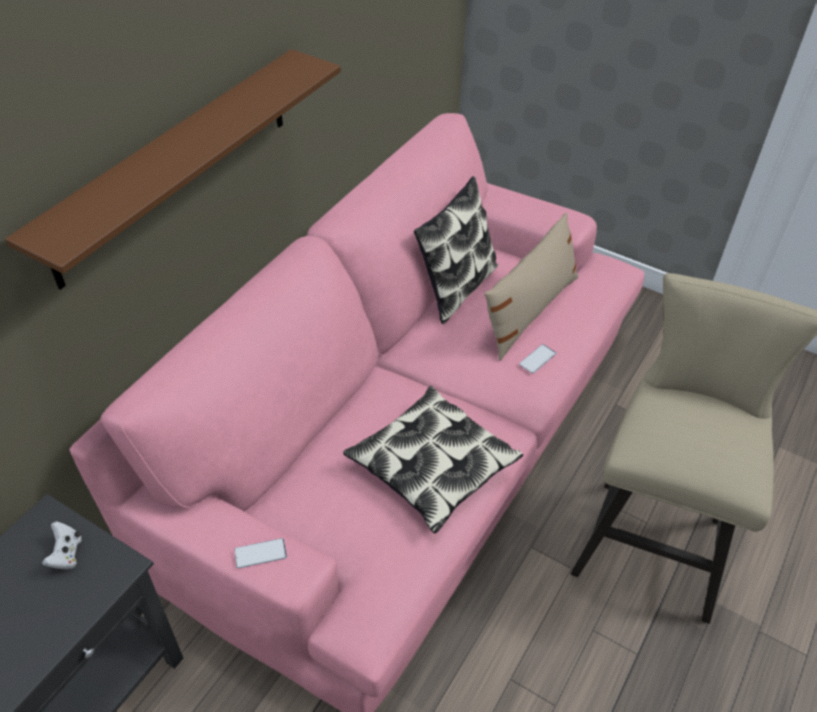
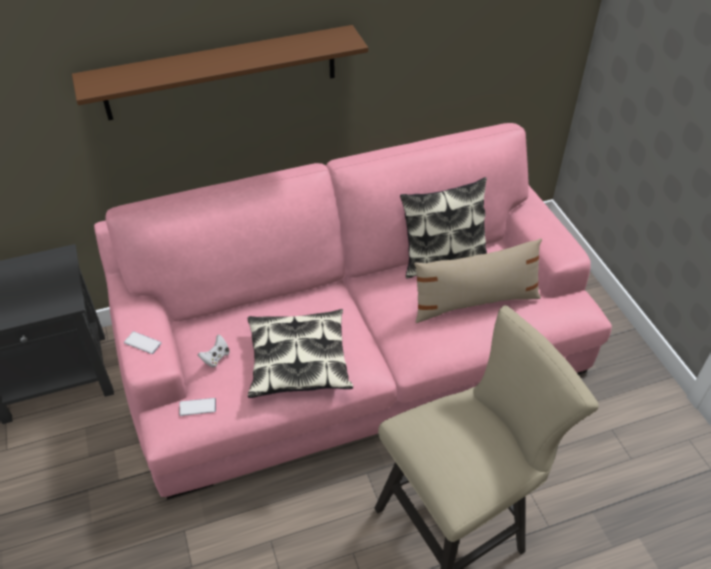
camera: 40 degrees right, 0 degrees up
white game controller [42,522,82,569] -> white game controller moved to [198,335,230,367]
phone [519,344,556,373] -> phone moved to [179,398,216,416]

